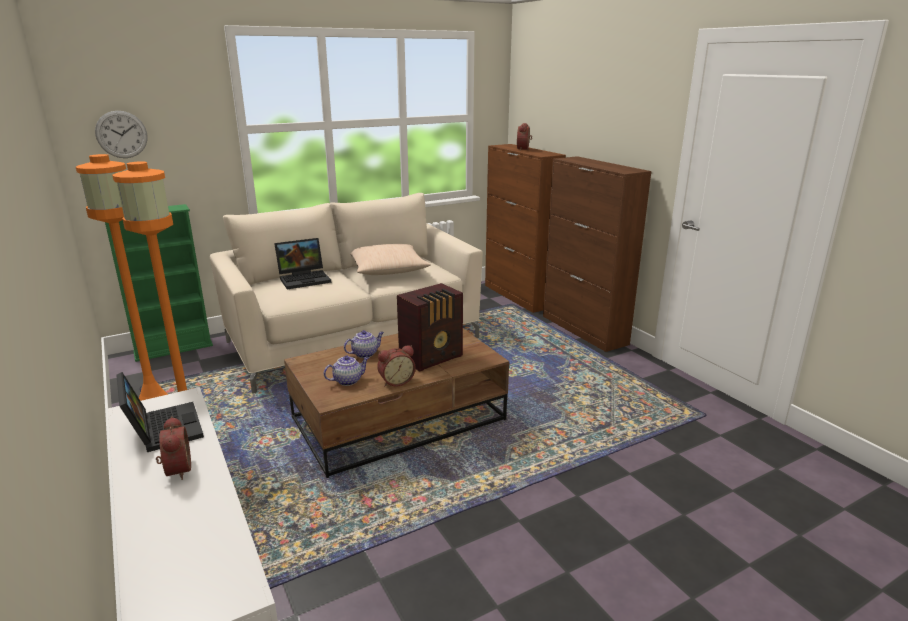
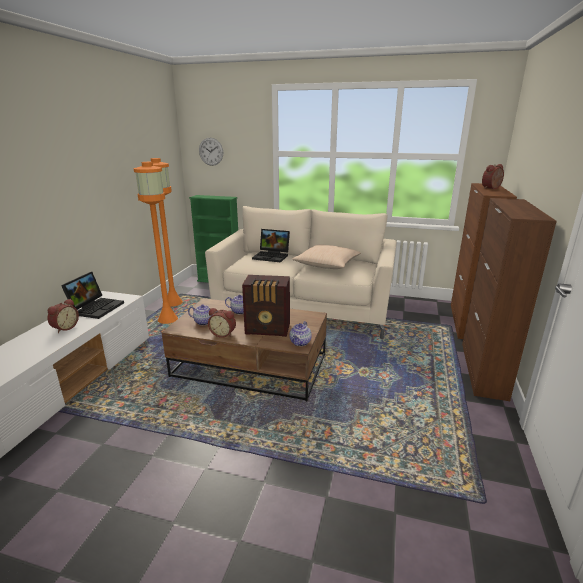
camera: 45 degrees right, 0 degrees up
none -> teapot [289,321,312,346]

